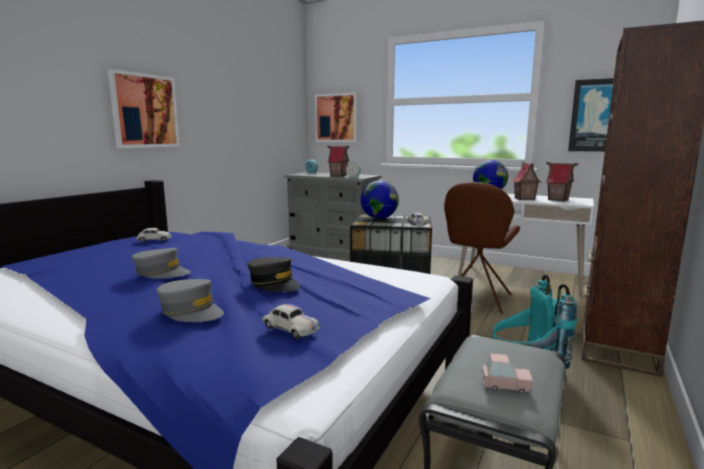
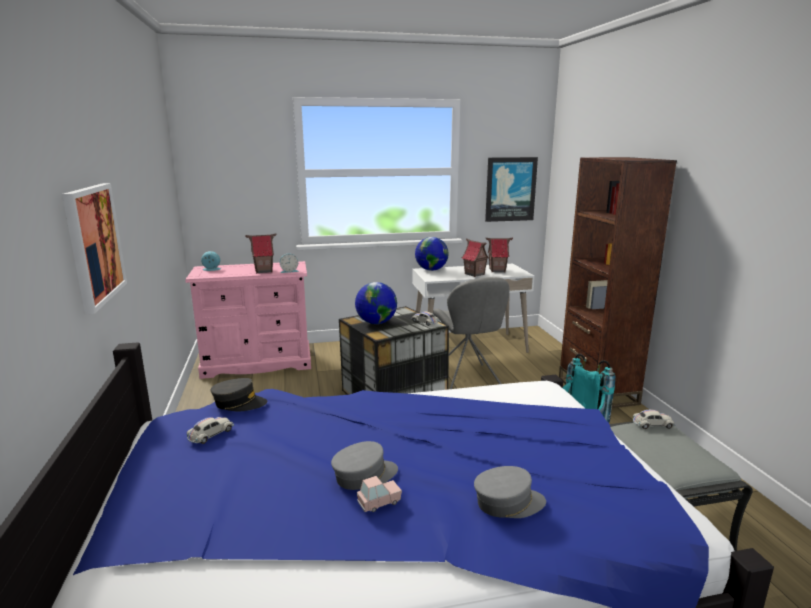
camera: 40 degrees left, 5 degrees up
grey cap [248,257,300,292] -> grey cap moved to [211,378,267,412]
white toy car [262,304,320,339] -> white toy car moved to [633,410,675,429]
grey dresser [284,172,382,260] -> pink dresser [185,261,311,379]
picture [315,93,357,142] -> none
brown chair [444,182,520,314] -> grey chair [433,277,509,389]
pink toy car [482,353,533,394] -> pink toy car moved to [357,476,402,512]

